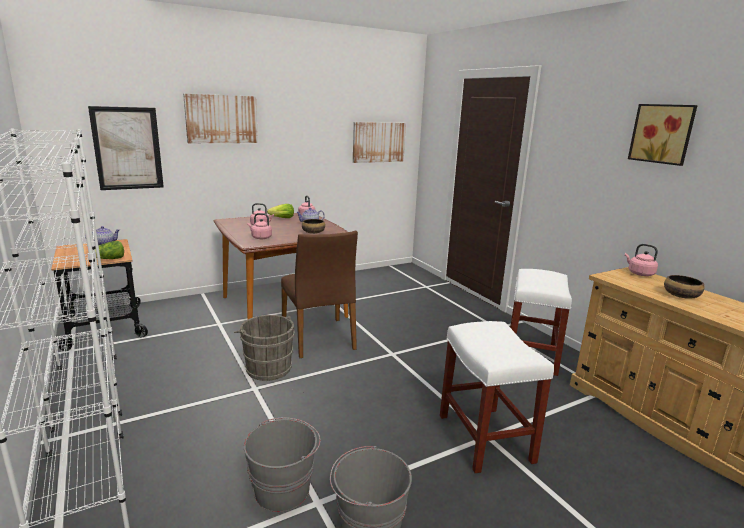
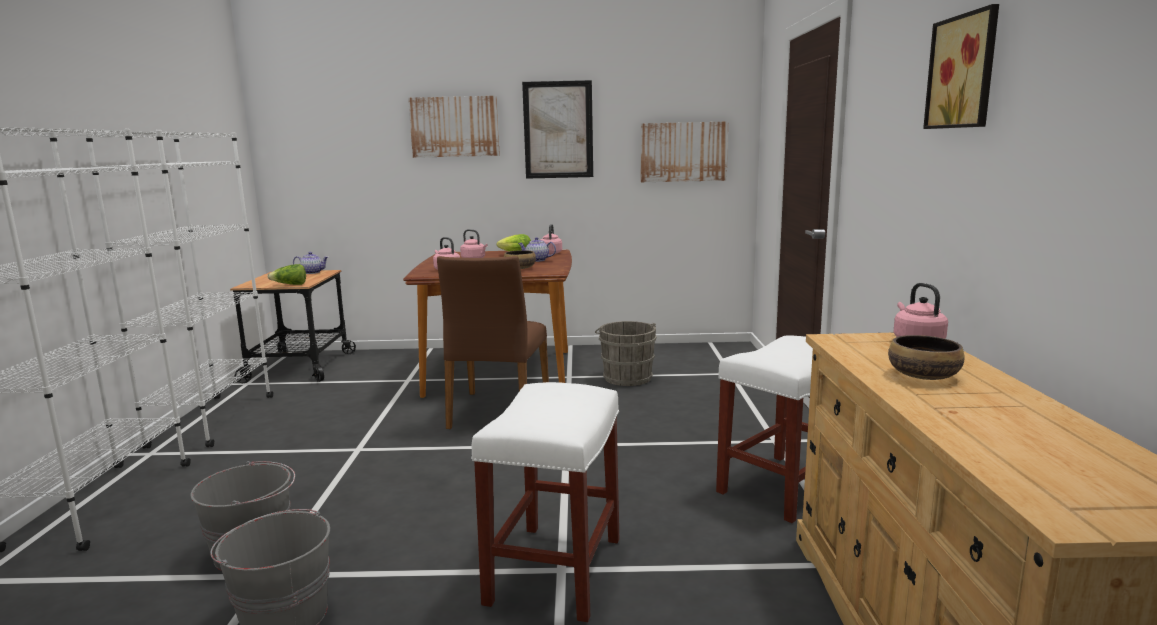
camera: 30 degrees right, 5 degrees down
picture [88,106,164,190] -> picture moved to [522,80,593,179]
grey bucket [234,315,295,381] -> grey bucket moved to [595,321,657,386]

